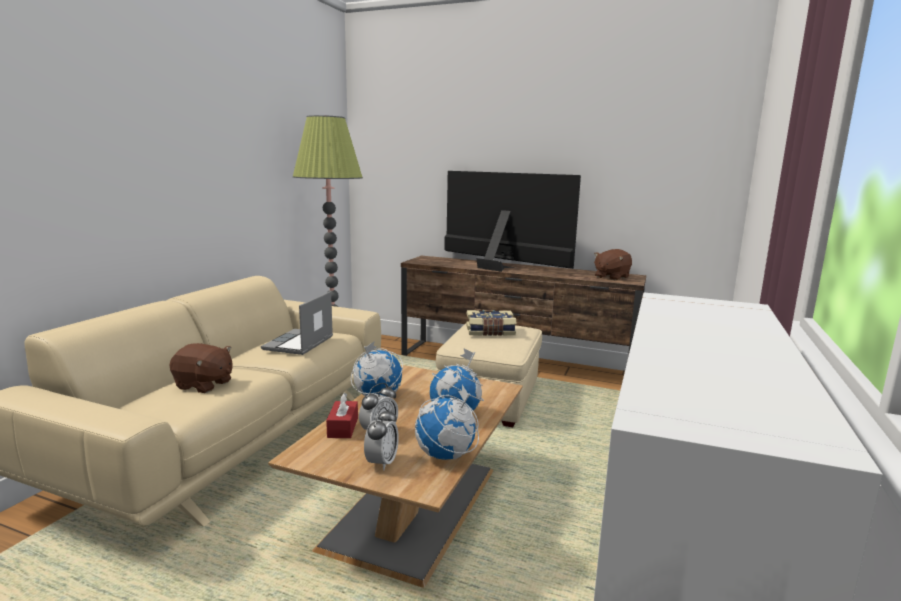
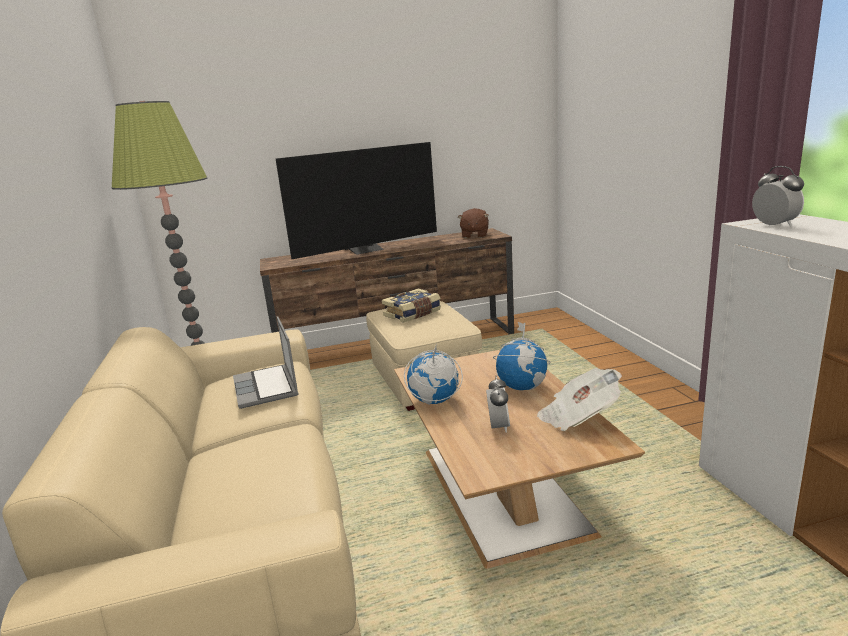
camera: 35 degrees left, 5 degrees up
brown plush toy [169,343,233,393] -> none
red tissue box [326,393,358,438] -> none
alarm clock [364,407,399,471] -> alarm clock moved to [752,166,804,227]
globe [415,385,479,460] -> newspaper [537,368,622,431]
television [444,171,581,272] -> television turned 150 degrees clockwise [276,142,437,259]

